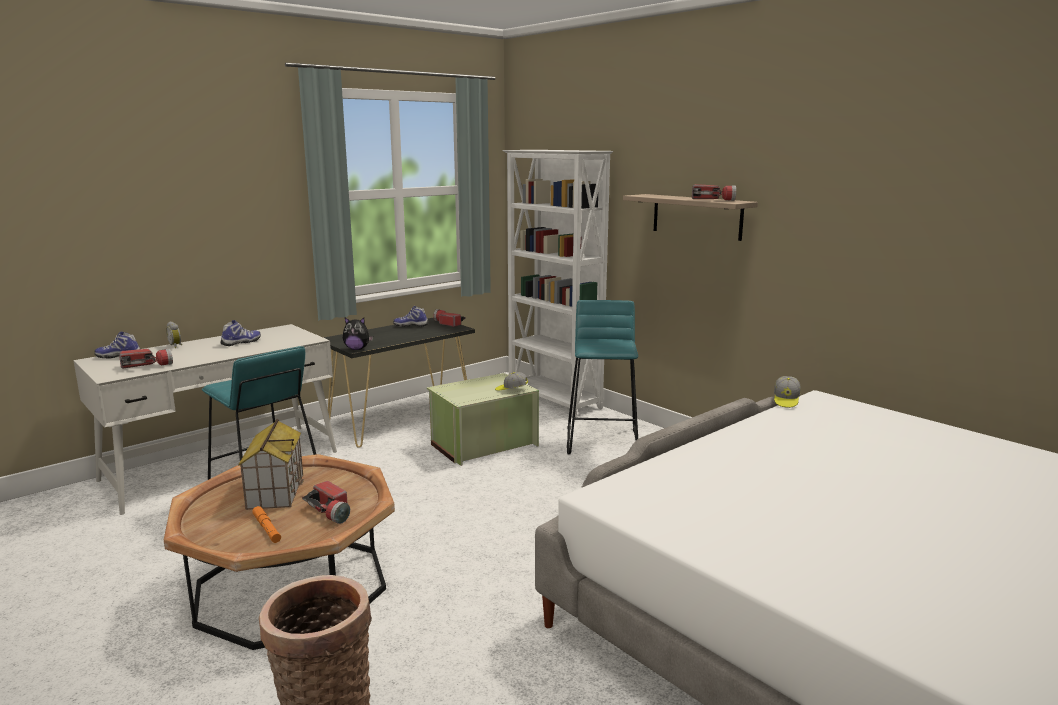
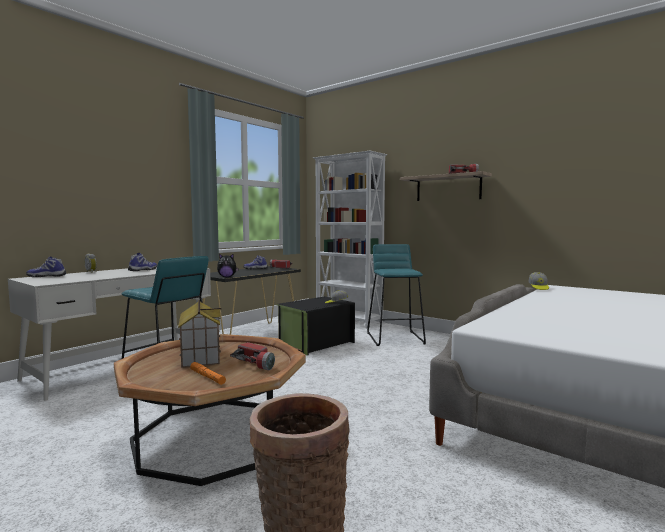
camera: 10 degrees left, 10 degrees down
flashlight [119,348,173,369] -> none
green storage box [427,373,539,466] -> black storage box [276,297,355,356]

